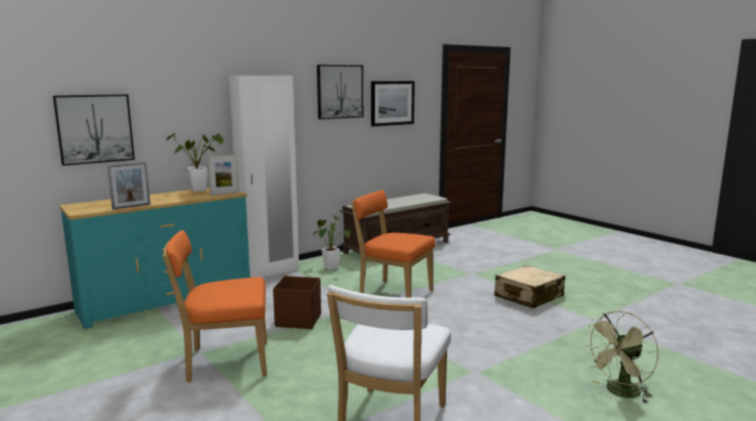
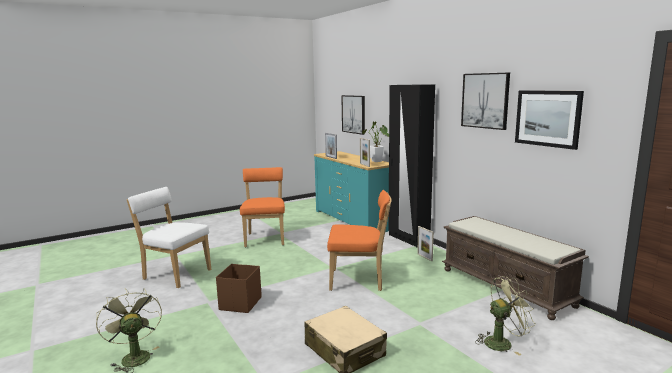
camera: 95 degrees right, 0 degrees up
white wardrobe [229,76,299,278] -> black wardrobe [388,84,435,247]
brown storage box [273,276,321,329] -> brown storage box moved to [216,264,262,313]
potted plant [313,215,350,270] -> picture frame [417,226,434,261]
orange chair [351,190,435,298] -> orange chair turned 60 degrees clockwise [327,190,391,291]
none -> green fan [475,276,536,356]

